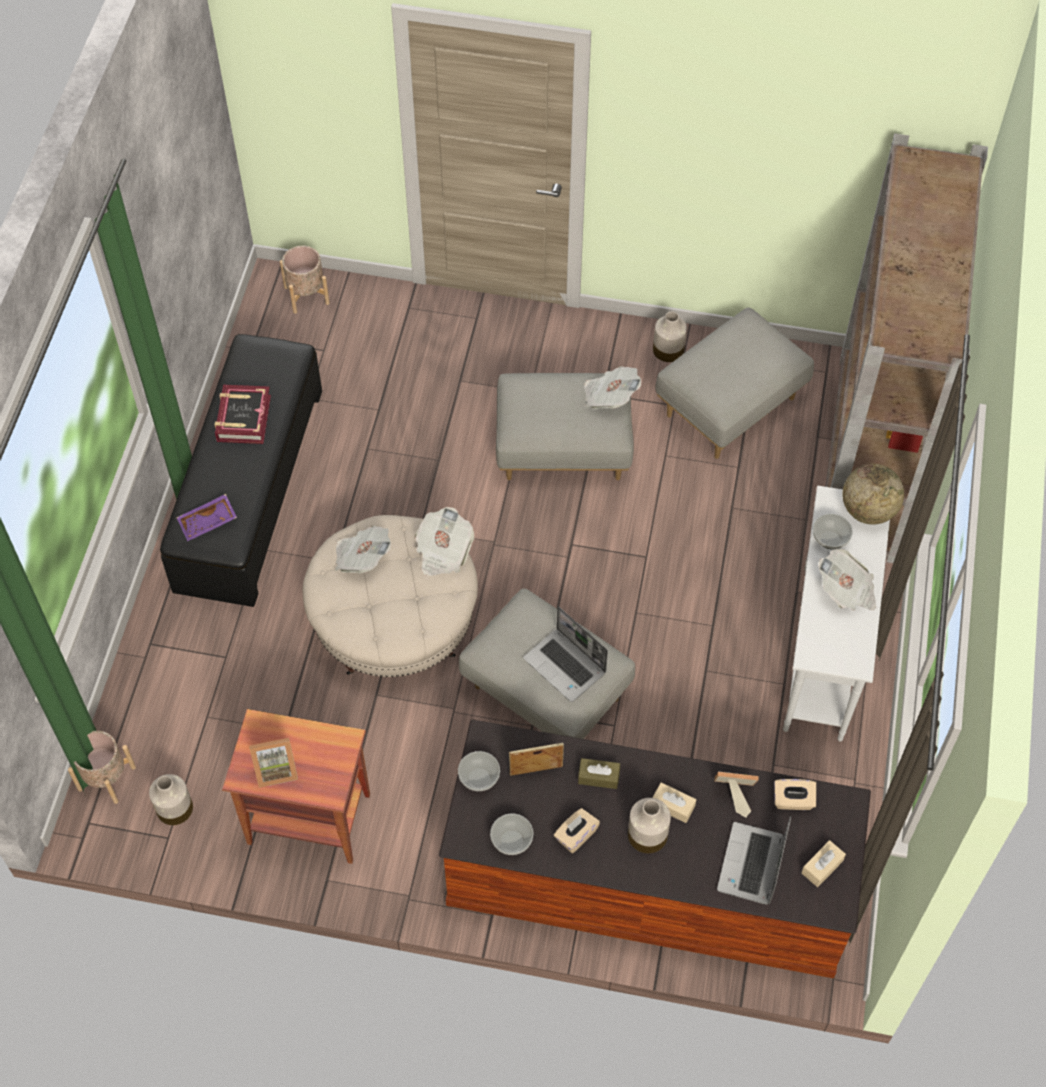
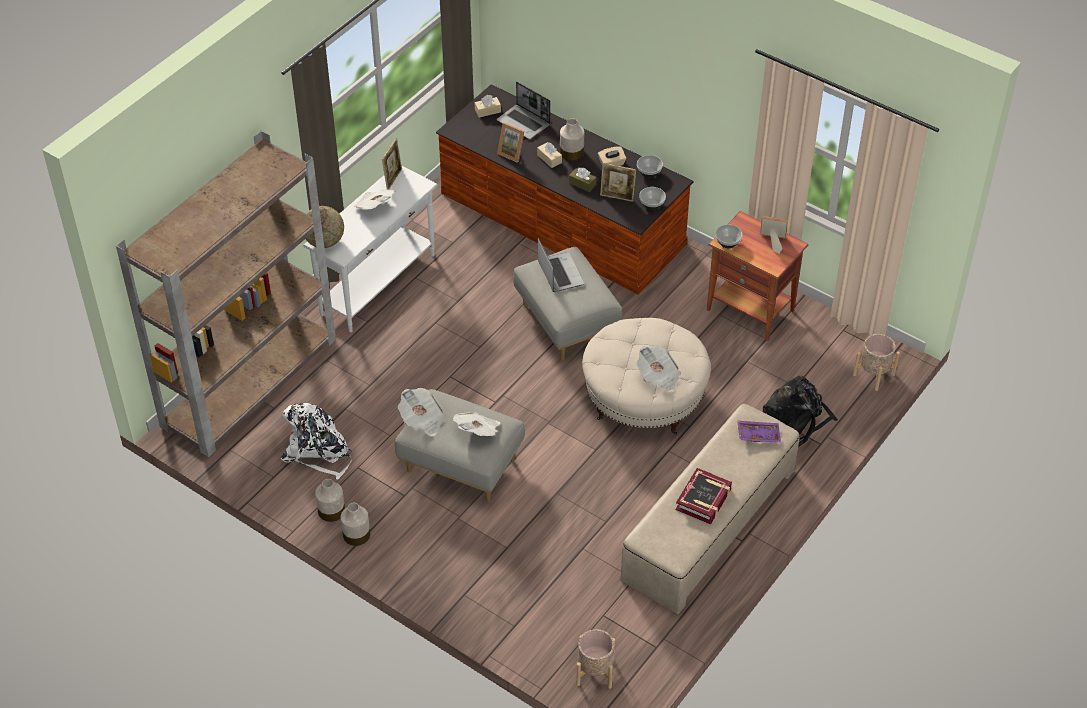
camera: 155 degrees left, 10 degrees down
beige vase [149,774,193,825] -> beige vase moved to [341,503,370,546]
black bench [160,334,322,607] -> beige bench [620,404,800,614]
newspaper [415,507,474,576] -> newspaper moved to [453,412,501,436]
grey ottoman [655,307,814,459] -> white backpack [281,403,352,480]
laptop [717,815,791,905] -> laptop turned 90 degrees clockwise [496,82,551,139]
beige tissue box [774,779,816,810] -> none
bowl [813,514,853,549] -> bowl moved to [715,224,743,248]
none -> picture frame [382,138,402,189]
none -> black backpack [763,376,838,446]

